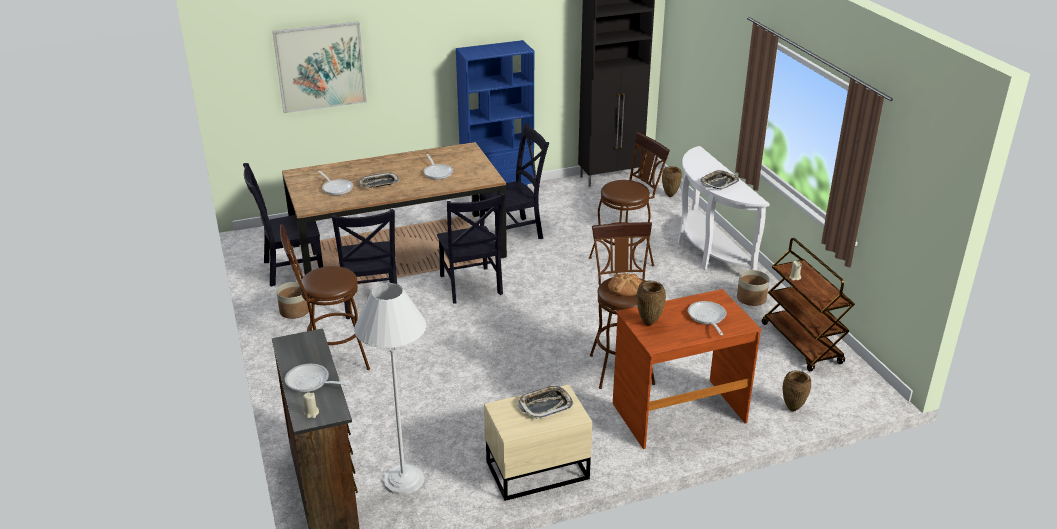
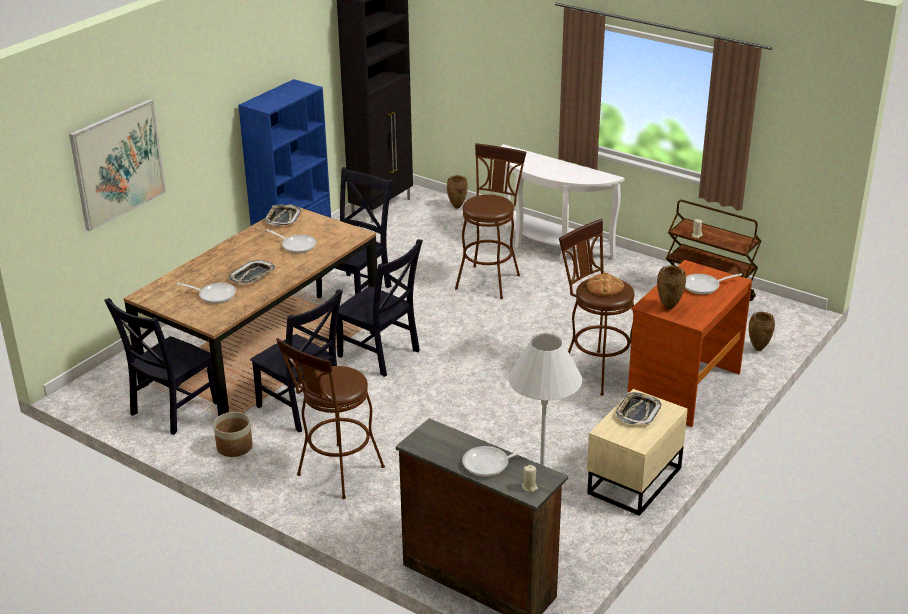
camera: 35 degrees left, 0 degrees up
frying pan [688,301,726,335] -> frying pan turned 60 degrees counterclockwise [685,273,742,295]
tray [701,170,739,190] -> tray moved to [265,205,301,226]
planter [737,270,770,306] -> none

